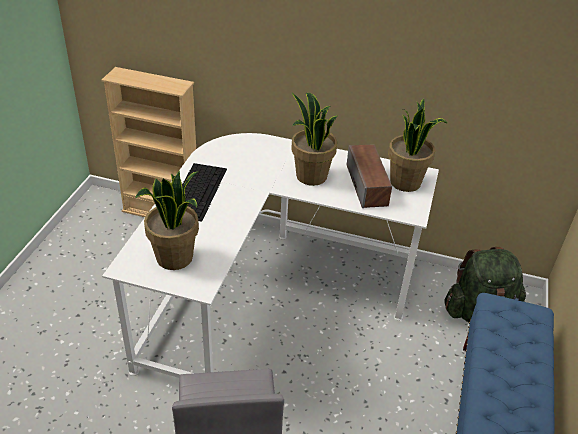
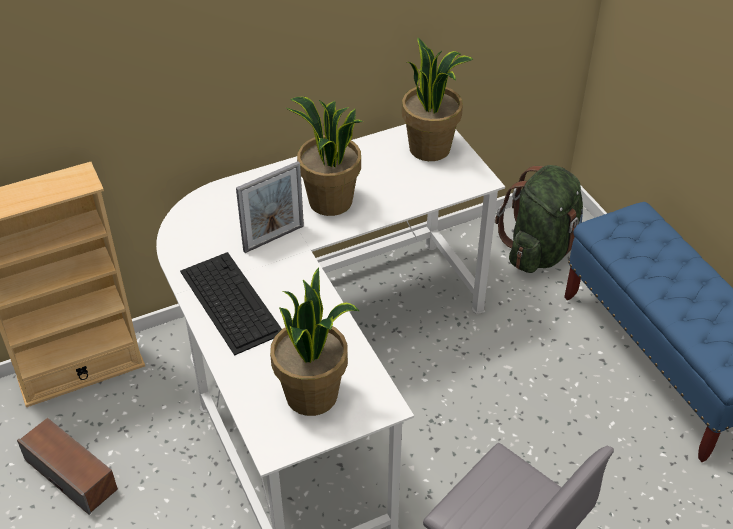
camera: 40 degrees left, 5 degrees up
speaker [347,144,392,208] -> speaker moved to [17,418,118,515]
none -> picture frame [236,161,304,253]

